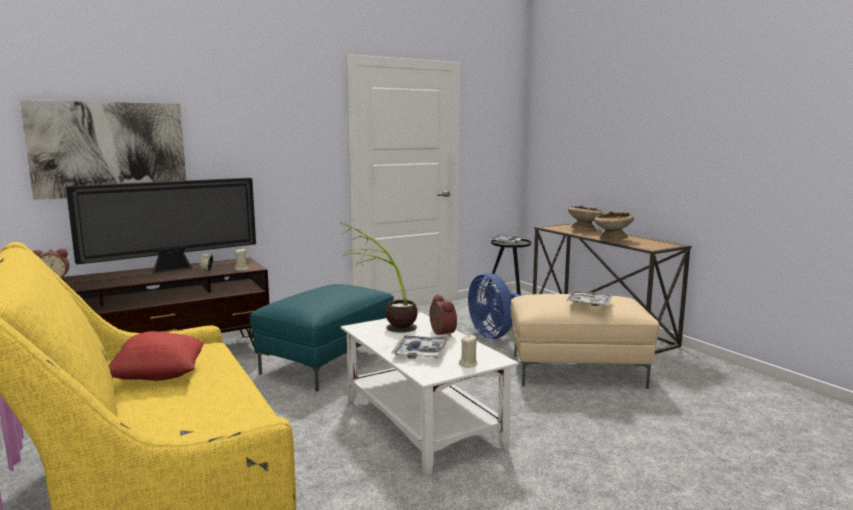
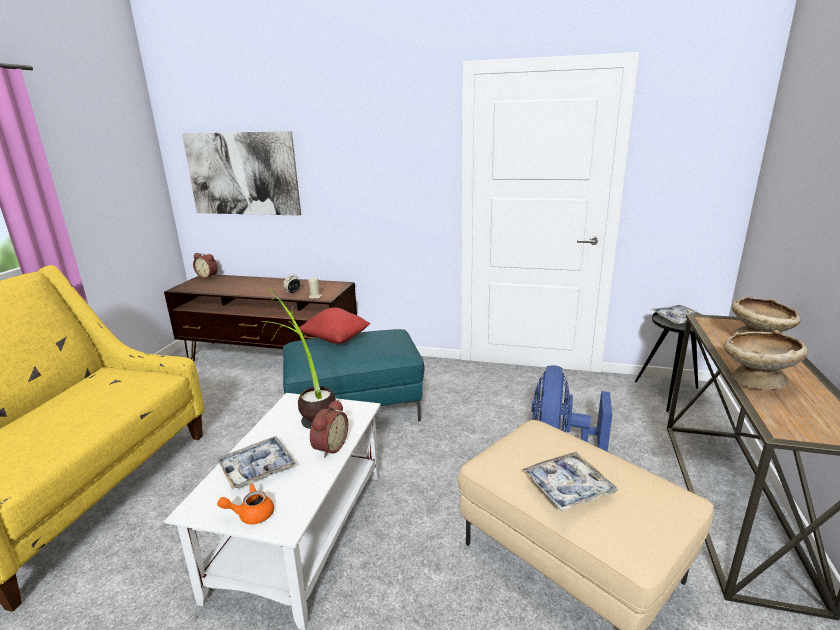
camera: 45 degrees right, 10 degrees up
television [66,178,256,273] -> none
red pillow [109,331,204,381] -> red pillow moved to [299,307,370,344]
beige candle [459,335,477,368] -> orange teapot [217,484,274,524]

